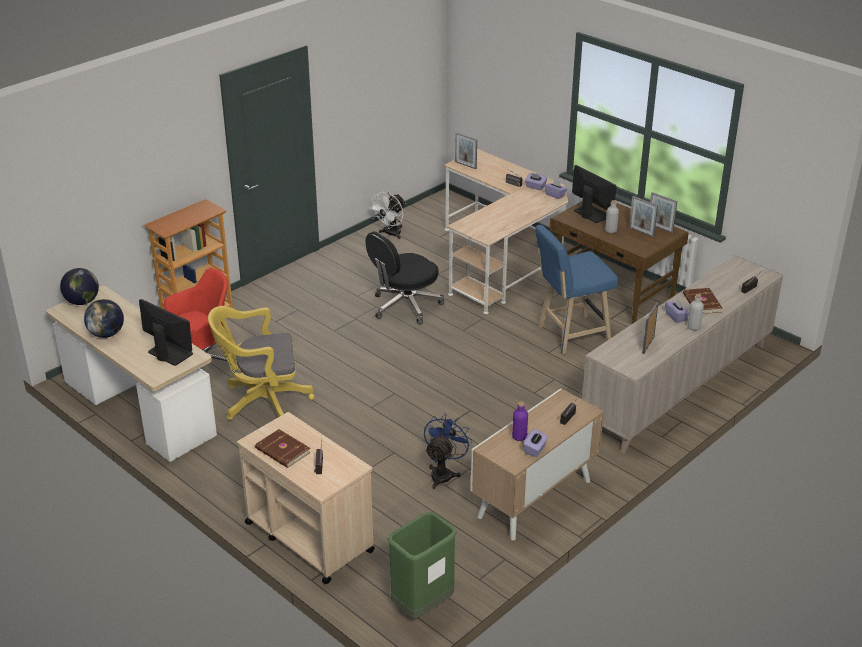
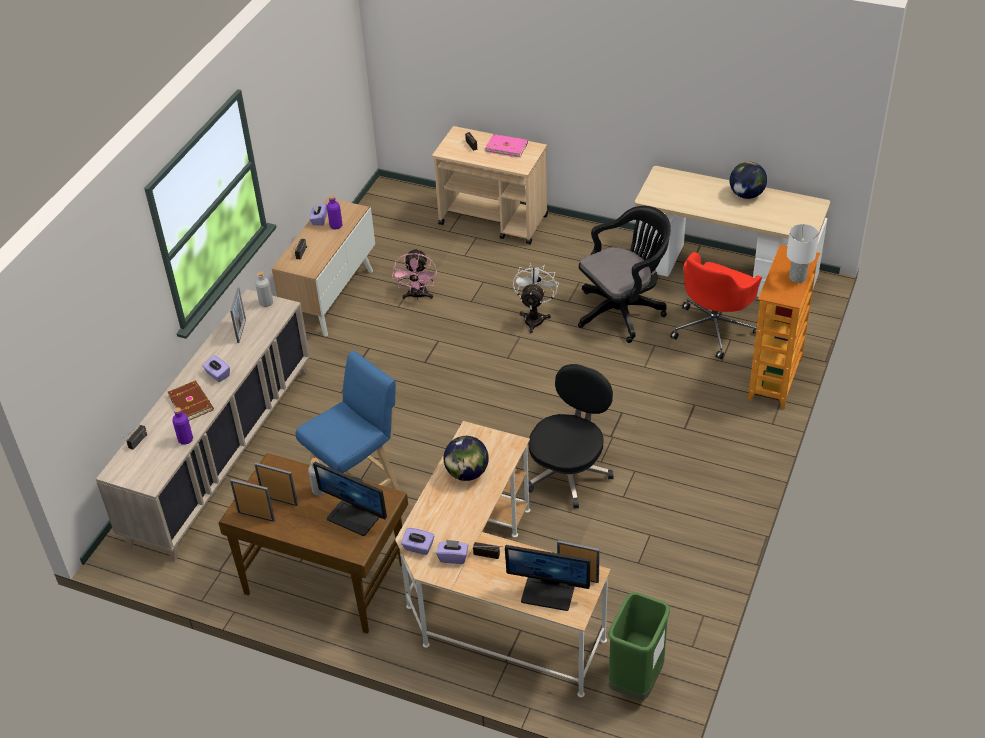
camera: 160 degrees right, 10 degrees up
globe [60,268,99,305] -> globe moved to [444,436,489,481]
monitor [139,299,193,366] -> monitor moved to [505,545,590,611]
yellow office chair [208,306,314,420] -> black office chair [578,206,671,343]
brown book [255,429,311,468] -> pink book [485,134,528,158]
white fan [369,192,406,239] -> white fan moved to [513,263,559,333]
green trash can [388,512,457,618] -> green trash can moved to [609,592,670,700]
blue fan [424,413,473,489] -> pink fan [392,248,437,300]
grey bottle [687,294,704,330] -> grey bottle moved to [255,271,273,307]
none -> purple bottle [172,407,193,445]
none -> white table lamp [786,224,819,283]

